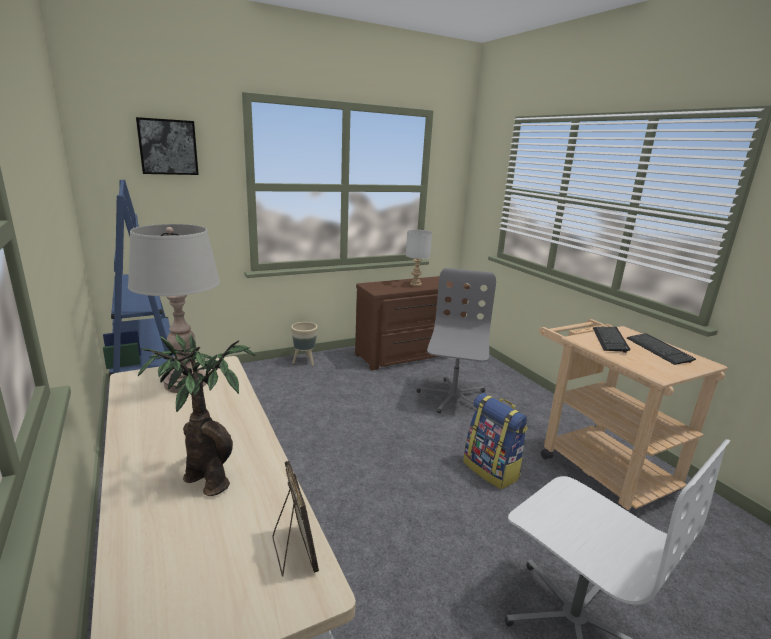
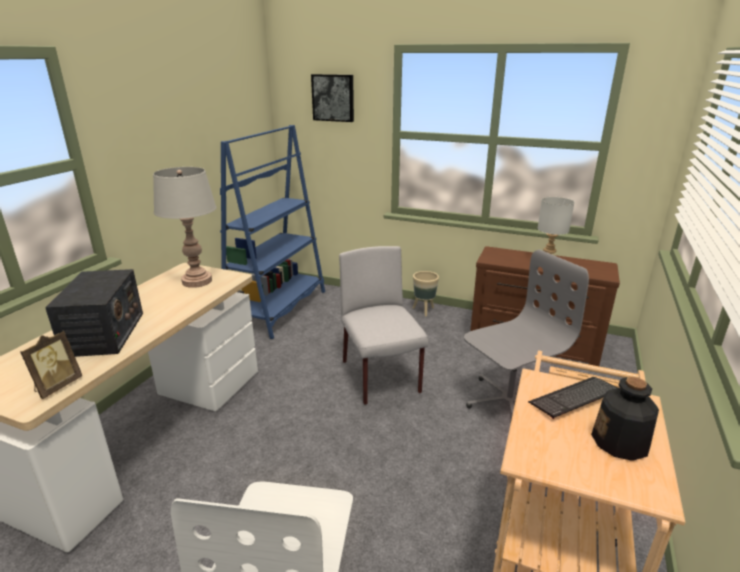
camera: 50 degrees right, 5 degrees up
potted plant [138,334,256,496] -> radio [45,269,143,357]
backpack [463,393,528,489] -> none
keyboard [627,333,696,365] -> bottle [591,376,659,461]
none -> grey chair [339,246,429,405]

